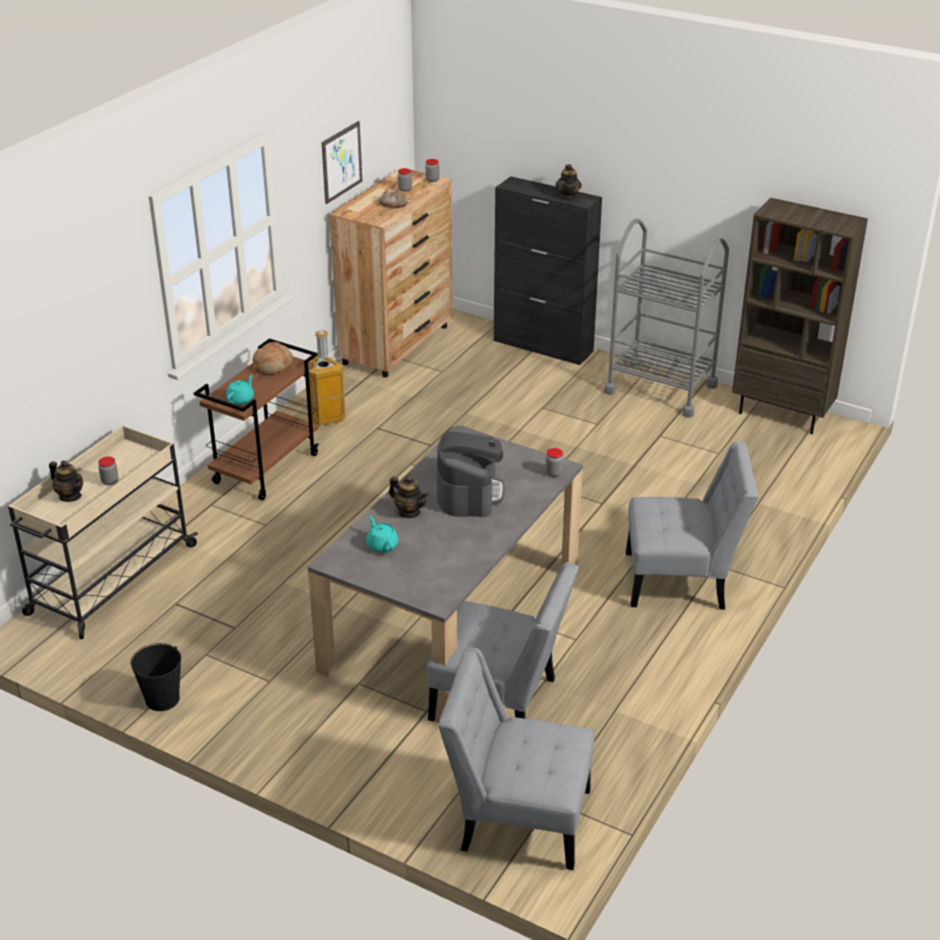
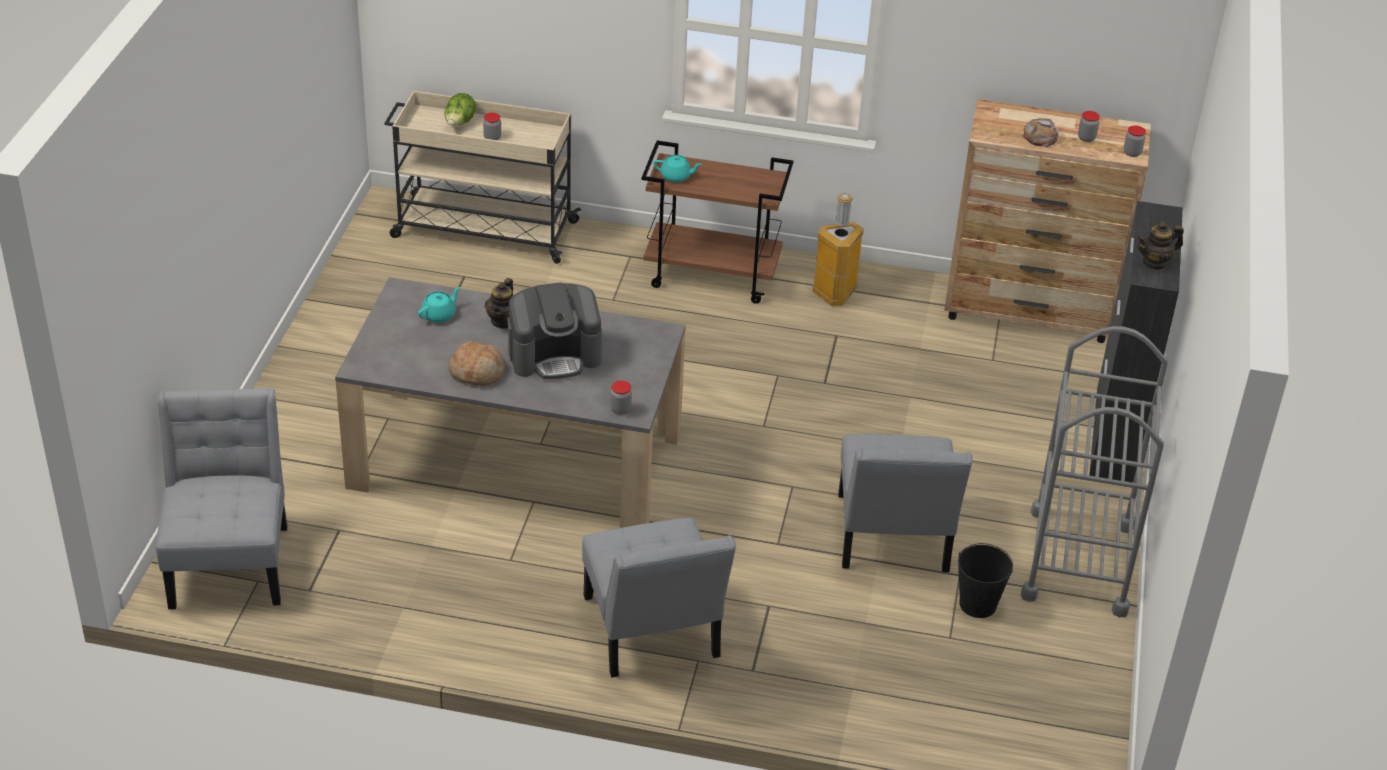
camera: 70 degrees right, 5 degrees up
teapot [49,460,83,502] -> lettuce [444,93,477,126]
black bucket [131,643,181,711] -> black bucket moved to [958,543,1013,618]
bread [252,342,293,375] -> bread moved to [448,341,505,386]
picture [322,121,362,204] -> none
grey chair [427,562,579,721] -> grey chair moved to [838,434,973,572]
brown bookcase [732,198,868,434] -> none

